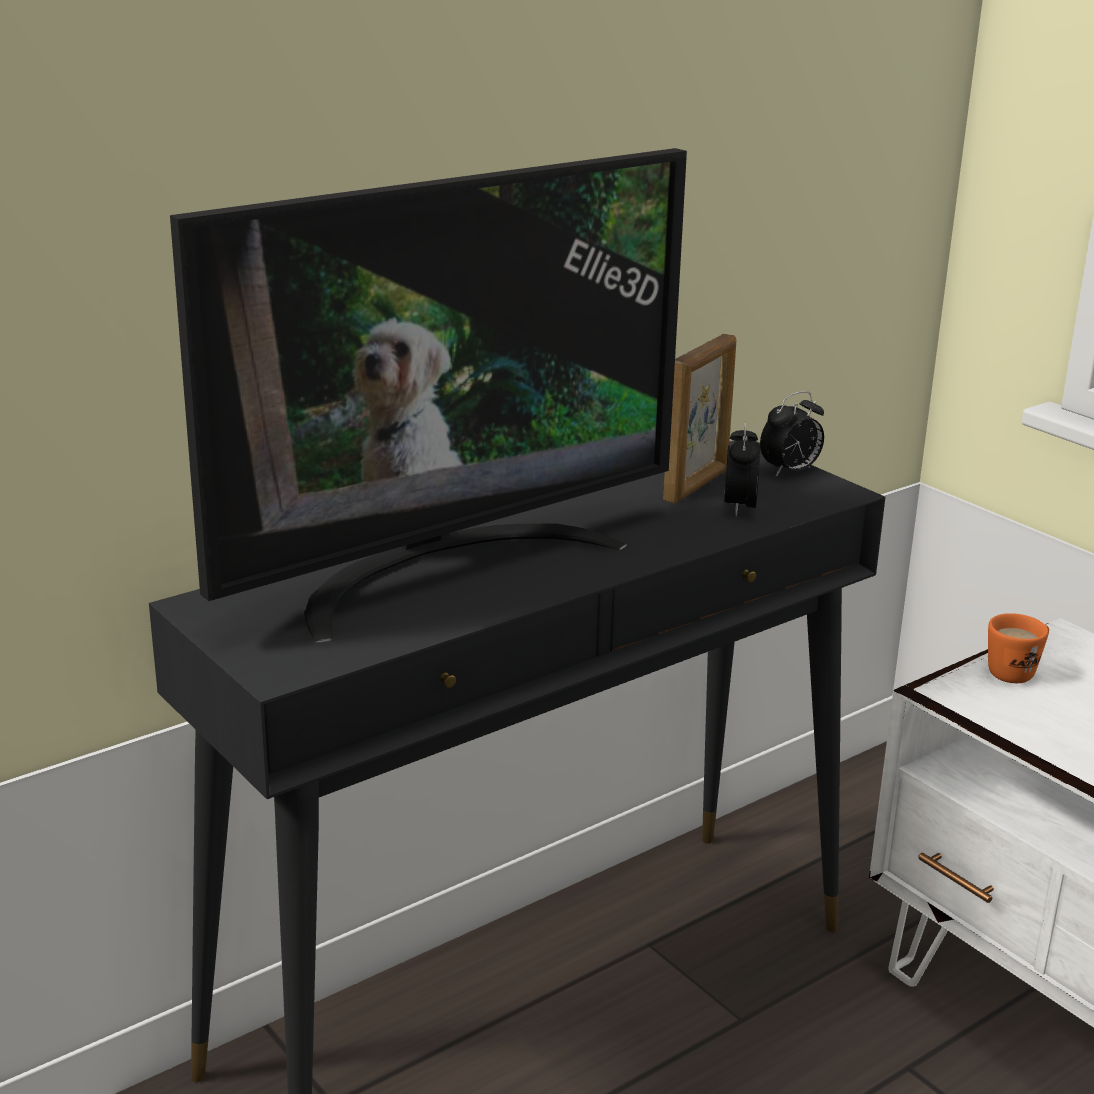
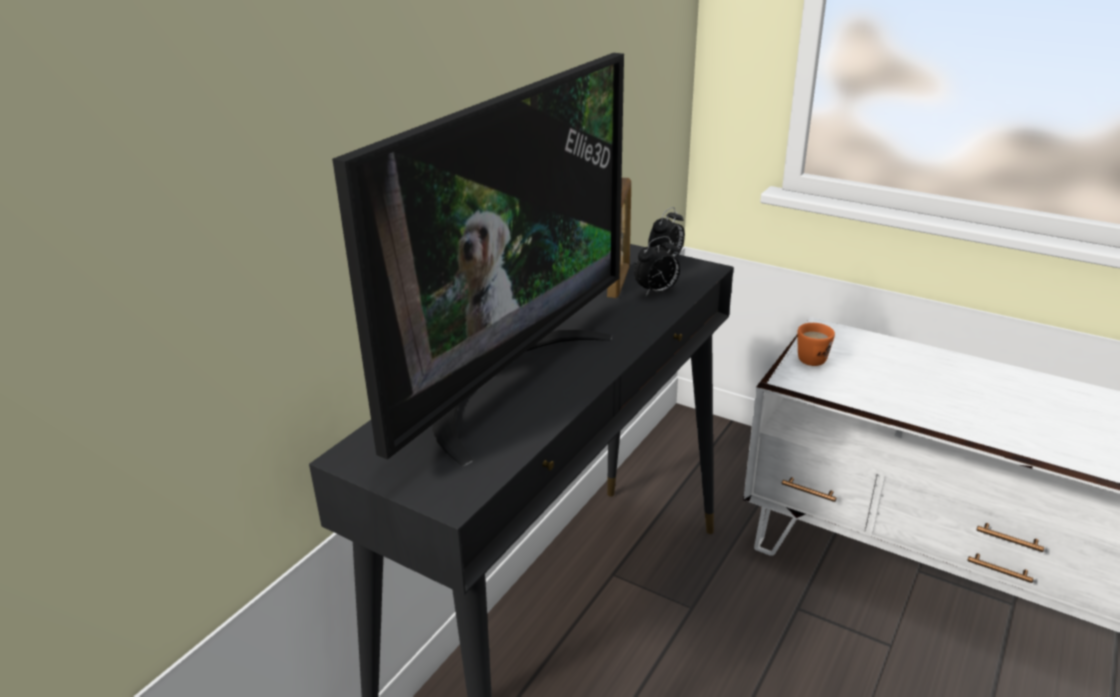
camera: 20 degrees left, 5 degrees up
alarm clock [724,421,760,516] -> alarm clock turned 105 degrees counterclockwise [634,236,680,296]

